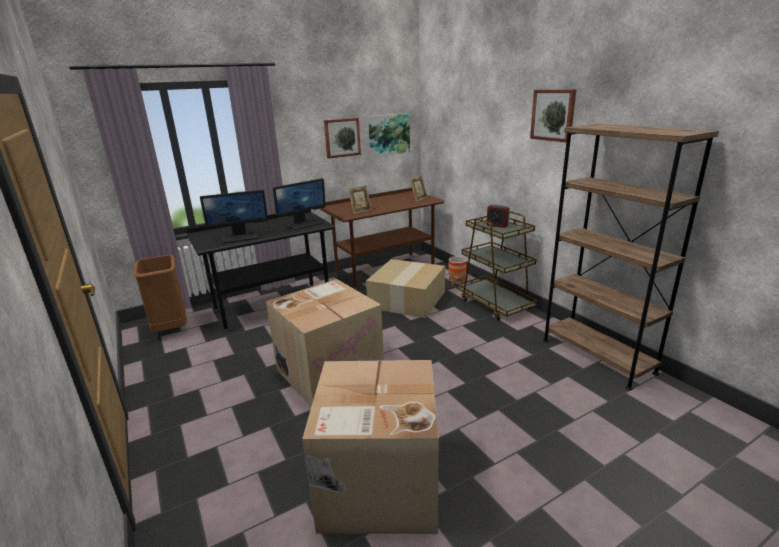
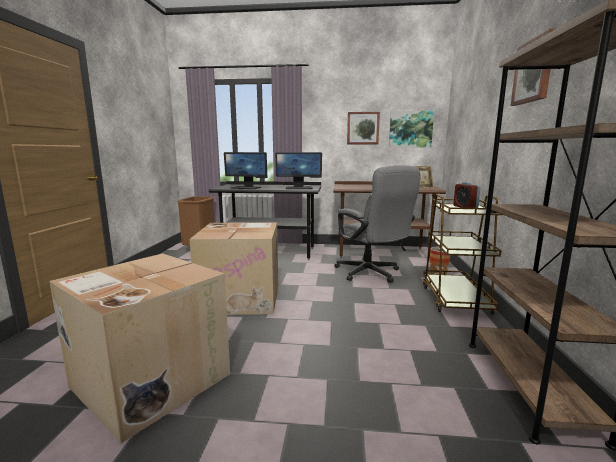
camera: 35 degrees right, 10 degrees down
picture frame [348,185,372,214] -> none
cardboard box [366,259,445,318] -> grey office chair [334,165,421,283]

